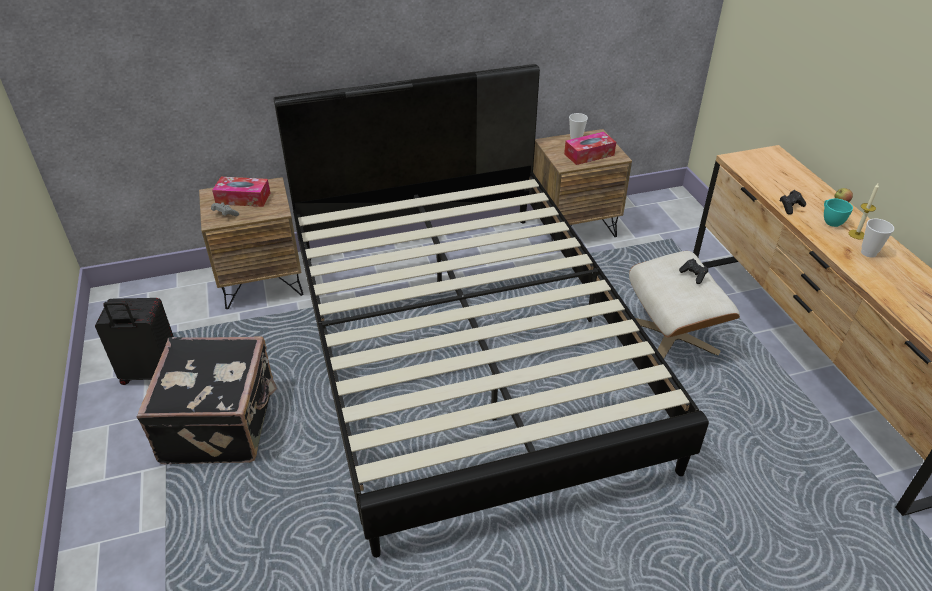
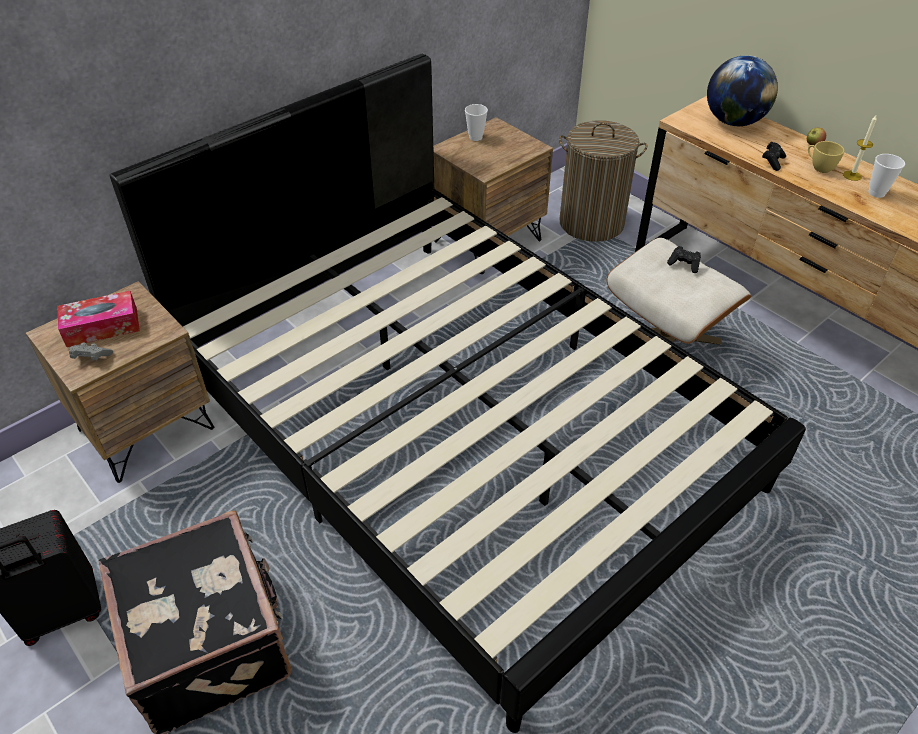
camera: 25 degrees left, 5 degrees up
tissue box [564,132,616,165] -> none
turquoise cup [824,198,853,227] -> yellow cup [808,141,844,173]
none -> laundry basket [559,120,648,242]
none -> globe [707,55,778,126]

